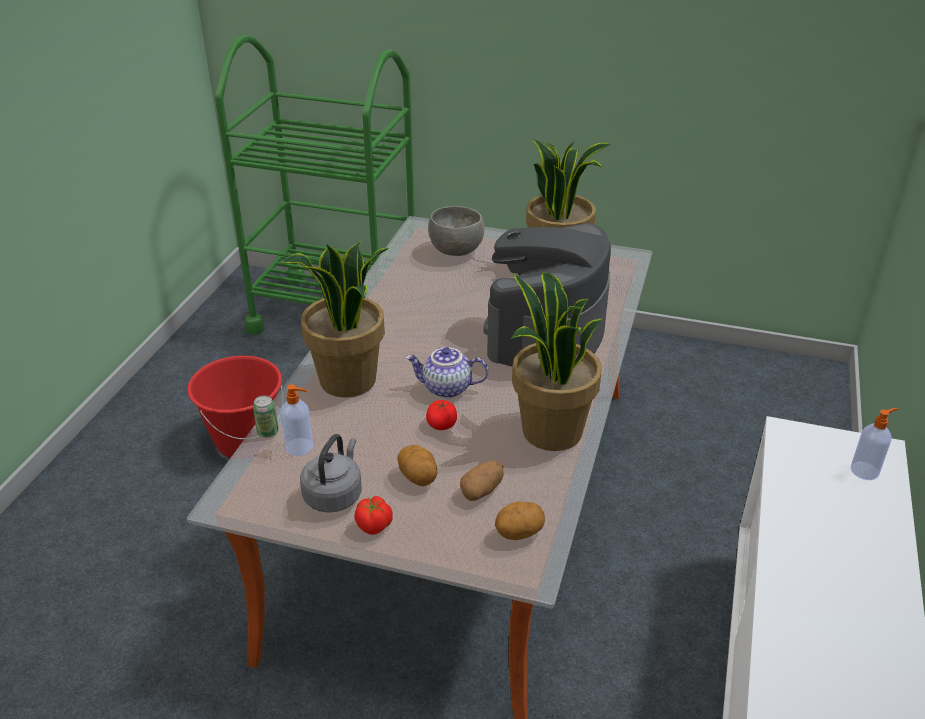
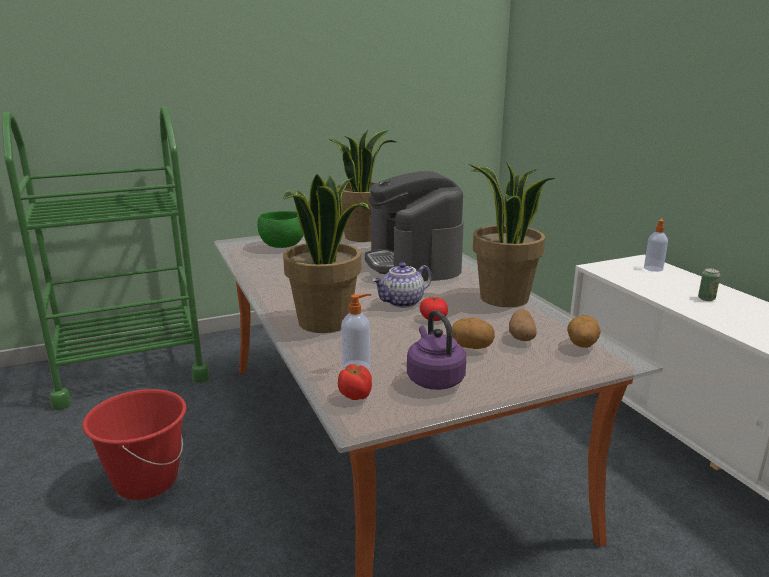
camera: 40 degrees left, 15 degrees down
can [253,395,279,438] -> can moved to [698,268,720,301]
grey kettle [300,434,362,513] -> purple kettle [407,310,466,390]
tomato [354,496,393,535] -> tomato moved to [338,364,372,400]
grey bowl [428,206,484,256] -> green bowl [257,211,303,248]

